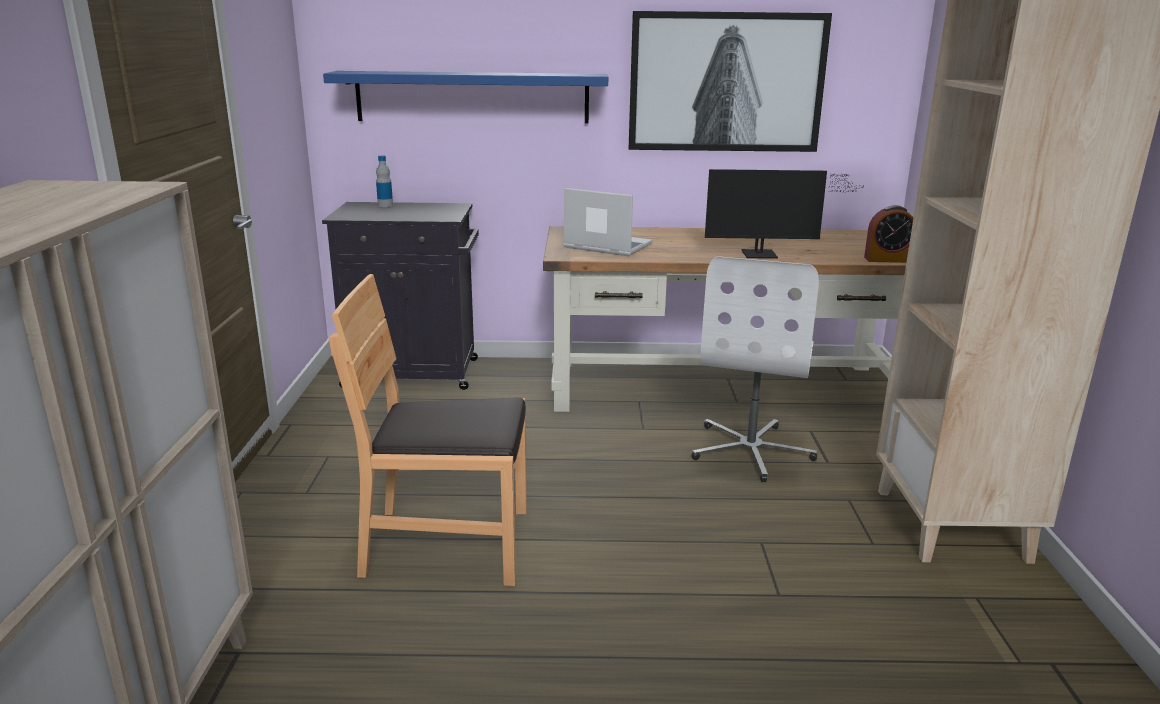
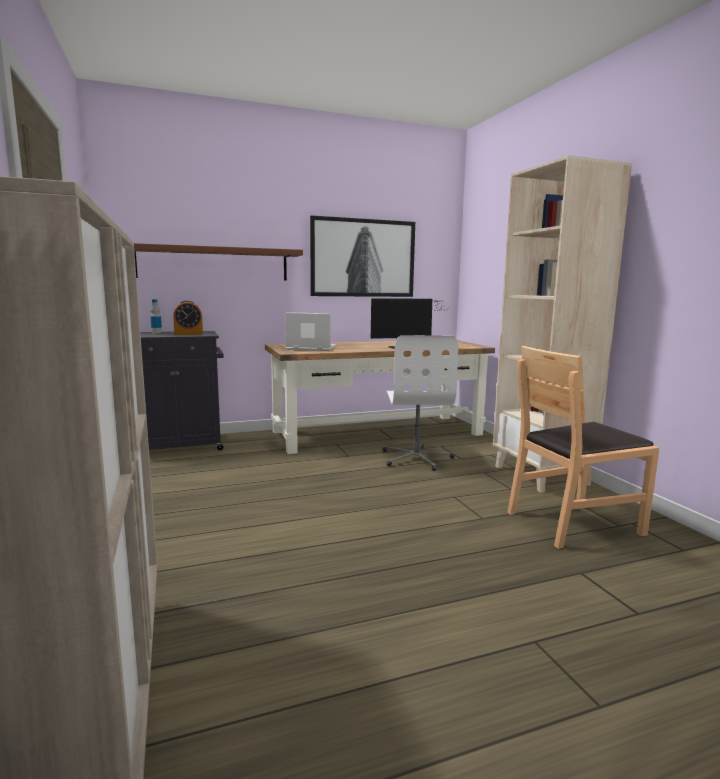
camera: 20 degrees left, 10 degrees down
blue shelf [323,71,608,124] -> brown shelf [134,243,303,281]
brown chair [329,274,527,586] -> brown chair moved to [507,346,660,549]
alarm clock [864,205,914,263] -> alarm clock moved to [173,300,203,335]

